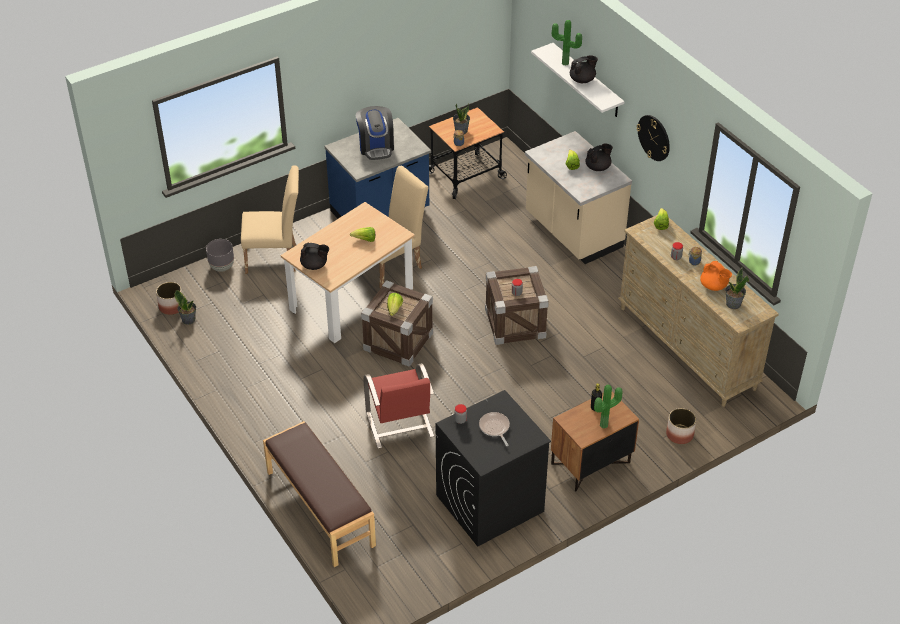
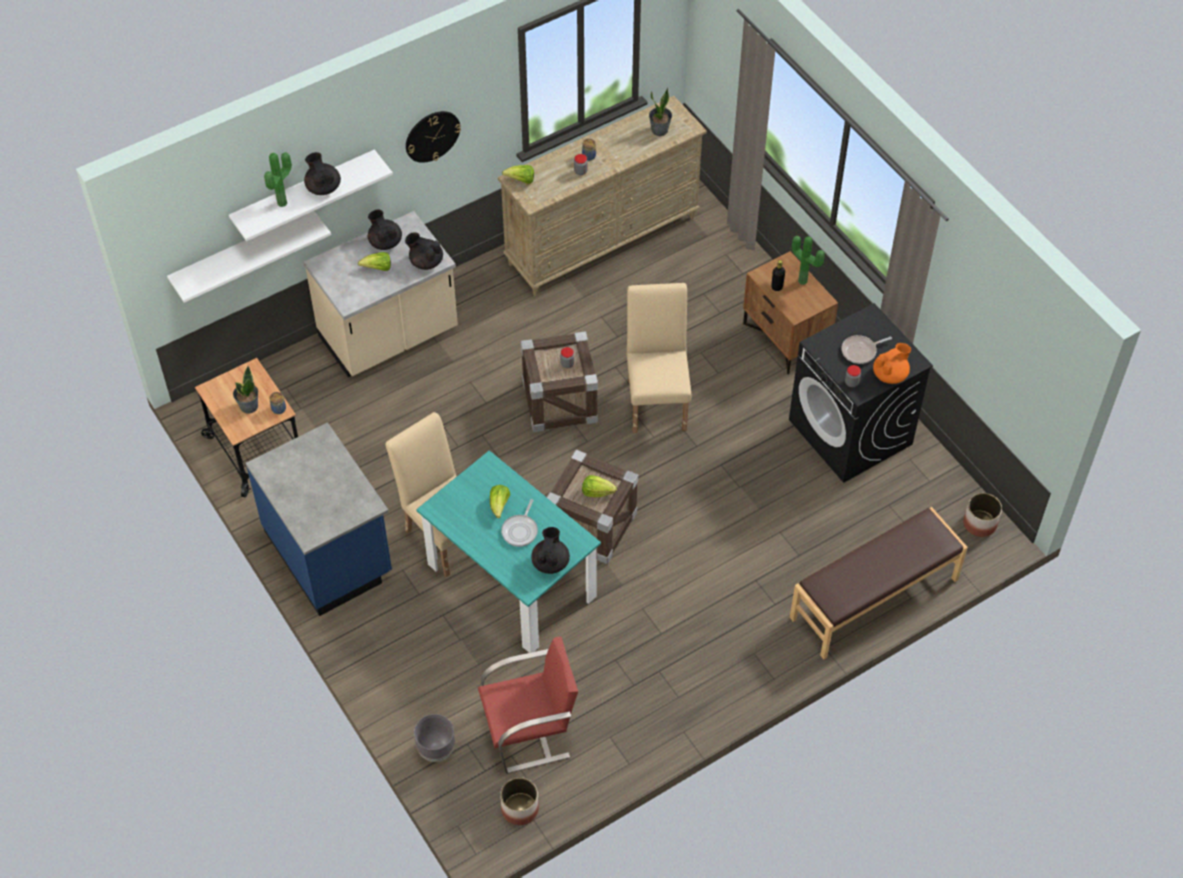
camera: 90 degrees left, 10 degrees up
potted plant [175,290,196,325] -> none
beige chair [241,166,299,274] -> beige chair moved to [627,283,691,433]
beige dining table [281,202,415,343] -> turquoise dining table [416,450,601,653]
coffee machine [356,106,394,160] -> none
red chair [364,363,434,449] -> red chair moved to [478,636,578,774]
planter [666,408,696,444] -> planter moved to [963,493,1002,537]
orange teapot [700,261,732,291] -> orange teapot moved to [873,343,911,384]
none -> white shelf [167,211,331,303]
none -> black teapot [405,232,443,270]
none -> frying pan [501,499,538,547]

